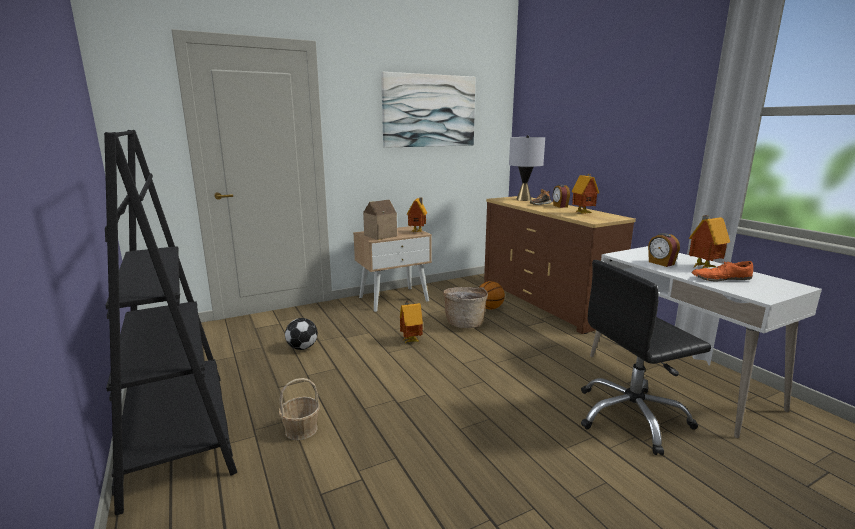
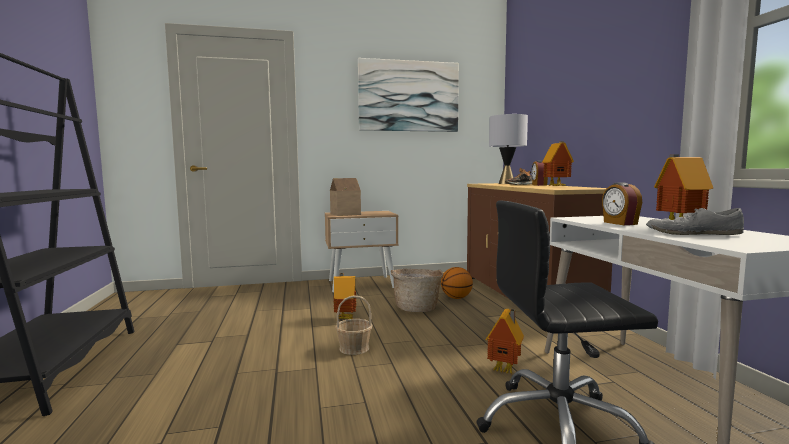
camera: 15 degrees right, 10 degrees down
basket [279,378,320,440] -> basket moved to [335,296,372,355]
football [285,318,318,350] -> none
toy house [407,197,427,232] -> toy house moved to [486,309,524,374]
orange shoe [692,261,753,281] -> grey shoe [646,208,744,235]

